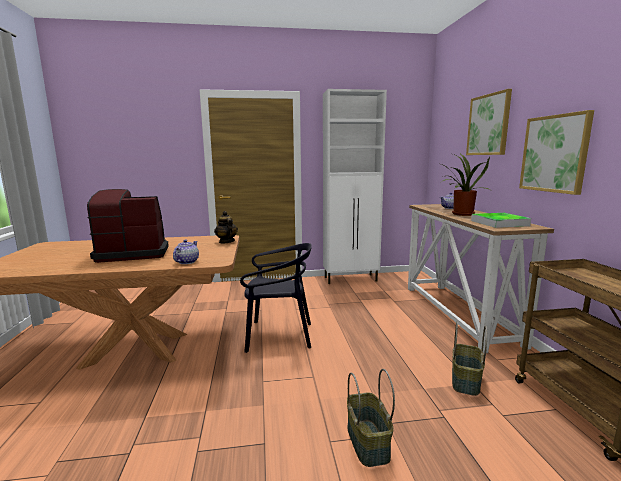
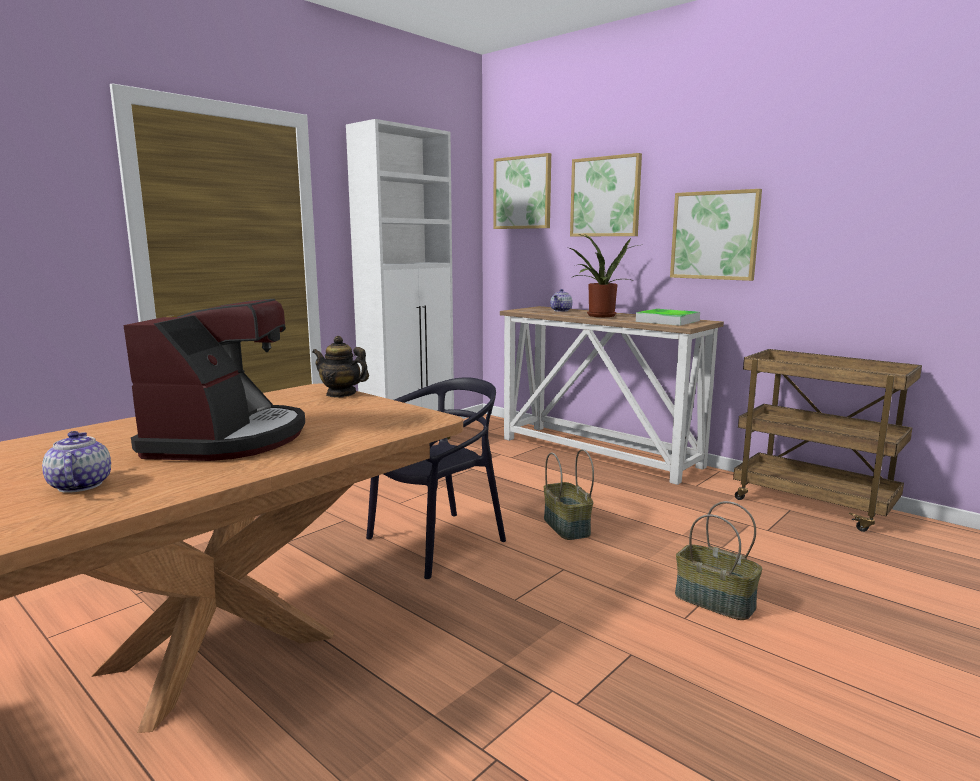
camera: 40 degrees left, 0 degrees up
coffee machine [87,189,169,263] -> coffee machine turned 150 degrees clockwise [123,299,305,461]
teapot [173,240,199,264] -> teapot moved to [42,431,111,493]
basket [452,321,487,396] -> basket moved to [543,449,594,540]
none -> picture [494,153,551,229]

